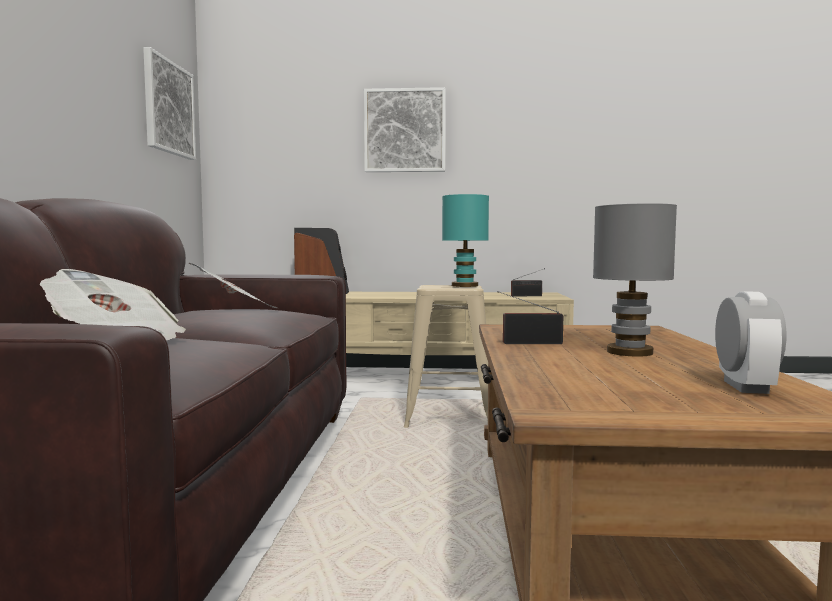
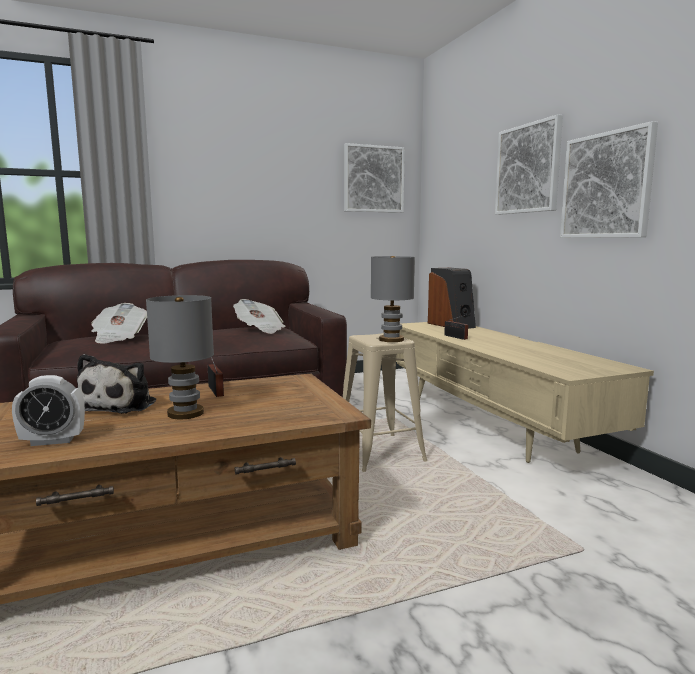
camera: 65 degrees right, 5 degrees up
turquoise table lamp [442,194,489,287] -> grey table lamp [371,256,415,342]
radio [511,268,545,297] -> radio moved to [444,314,469,340]
none -> plush toy [77,354,156,414]
none -> picture [560,121,658,238]

